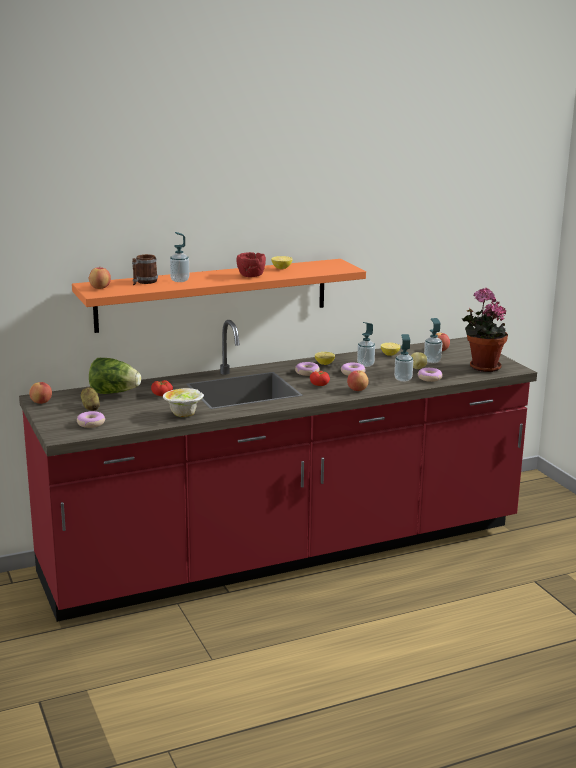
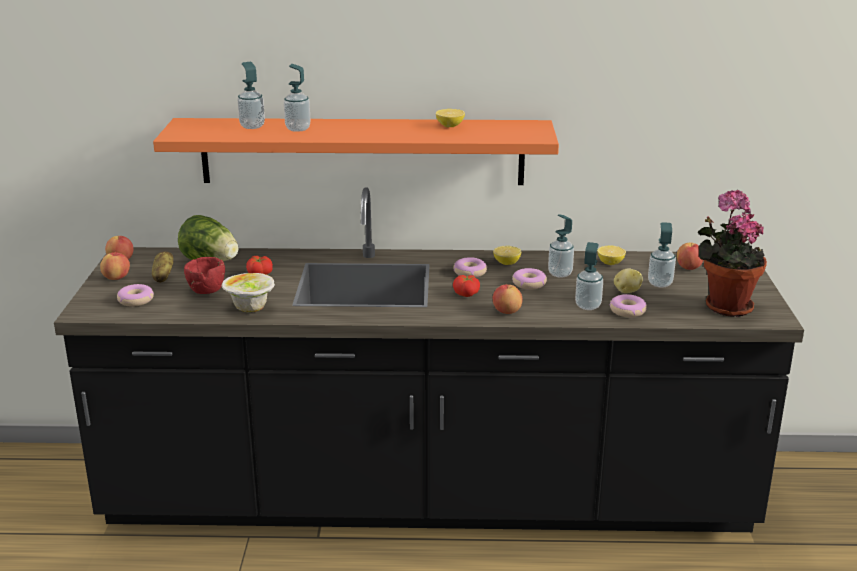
camera: 25 degrees right, 5 degrees up
red counter [19,320,537,622] -> black counter [54,187,804,532]
apple [89,267,111,289] -> apple moved to [100,252,130,280]
mug [132,254,158,285] -> soap dispenser [237,62,265,129]
red bowl [237,252,266,277] -> red bowl moved to [184,257,225,294]

